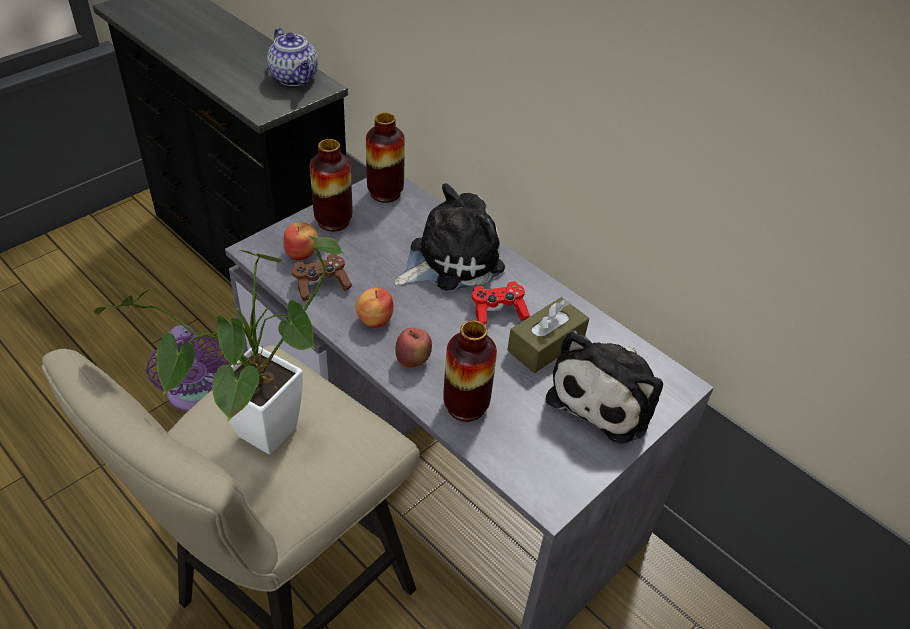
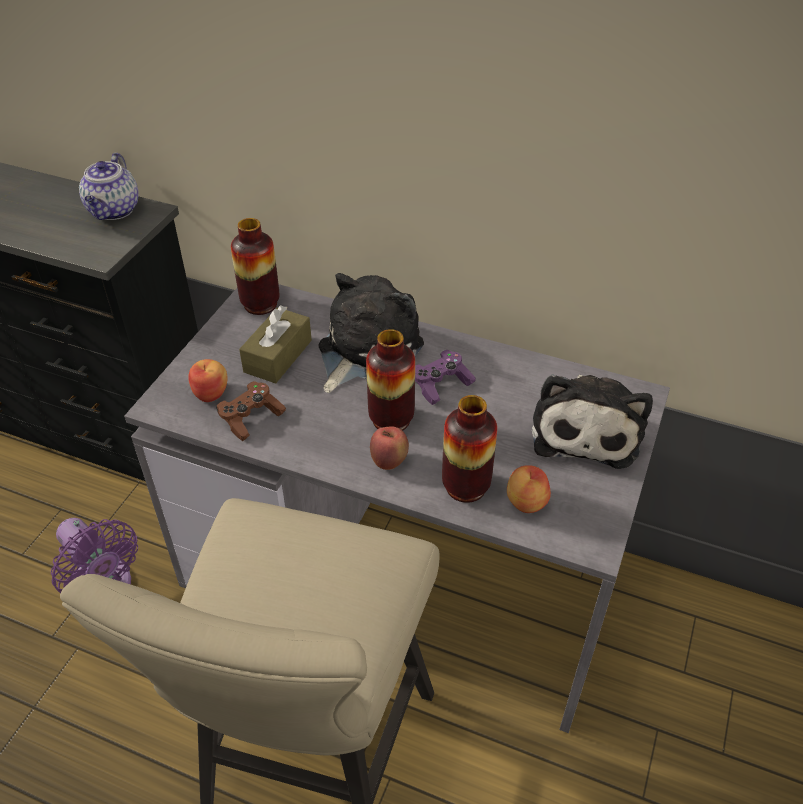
camera: 20 degrees left, 0 degrees up
potted plant [94,235,345,454] -> none
teapot [267,28,318,86] -> teapot turned 60 degrees clockwise [79,153,139,220]
vase [310,139,352,231] -> vase moved to [366,329,415,431]
apple [355,287,394,328] -> apple moved to [507,465,551,513]
red game controller [472,282,530,325] -> purple game controller [415,350,476,405]
brown tissue box [507,297,589,373] -> brown tissue box moved to [239,305,312,383]

